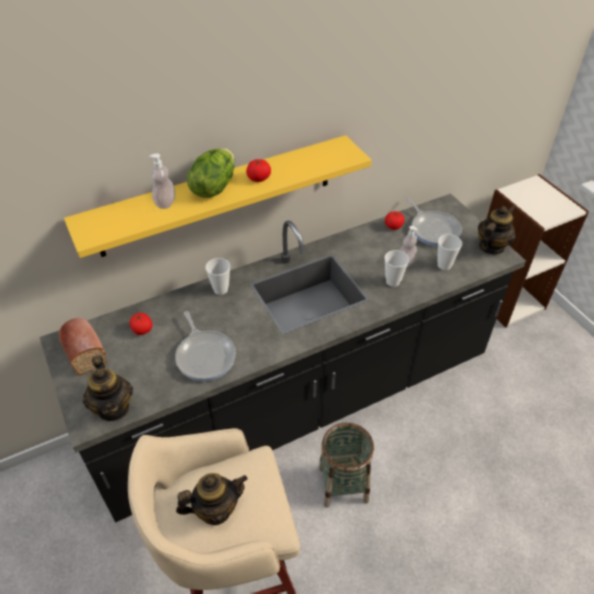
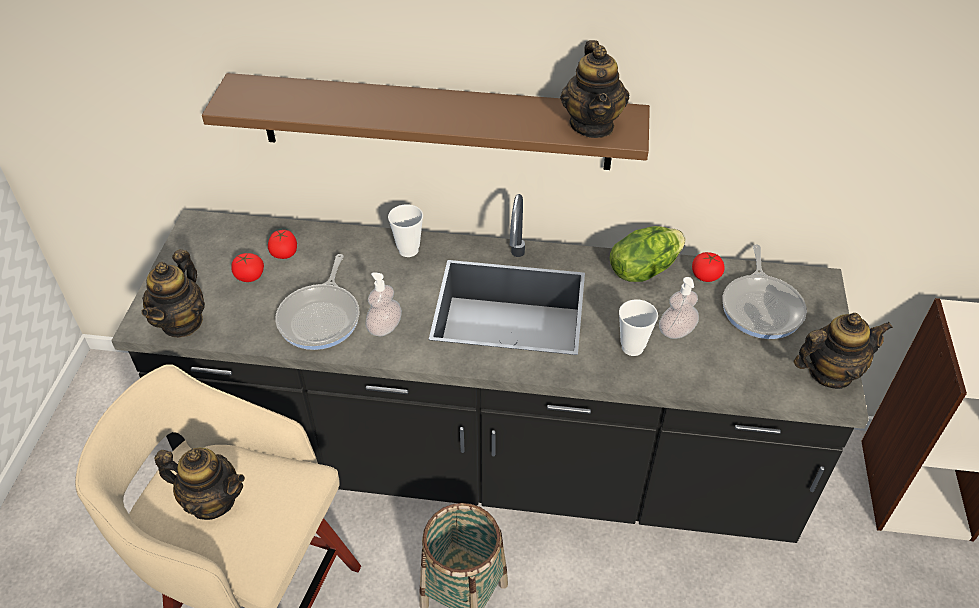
camera: 35 degrees right, 0 degrees up
bread [59,318,107,375] -> none
yellow shelf [64,135,372,258] -> brown shelf [202,73,650,170]
soap dispenser [149,154,175,209] -> soap dispenser moved to [365,272,402,336]
lettuce [187,148,234,198] -> lettuce moved to [610,226,686,282]
tomato [246,159,271,182] -> tomato moved to [231,253,264,282]
cup [437,234,462,270] -> none
none -> teapot [560,40,629,138]

